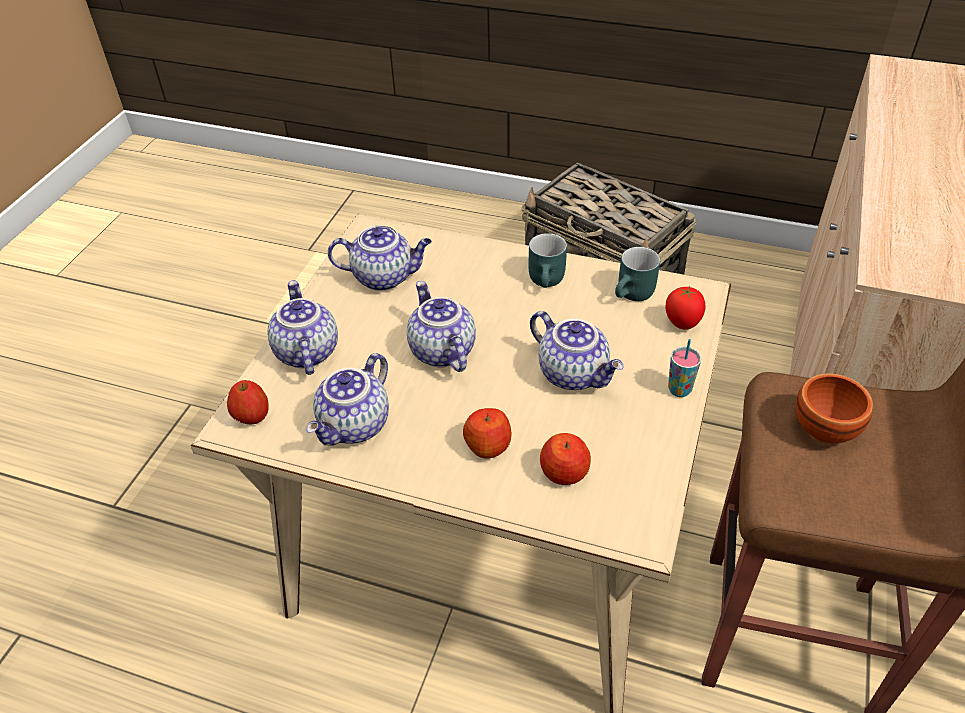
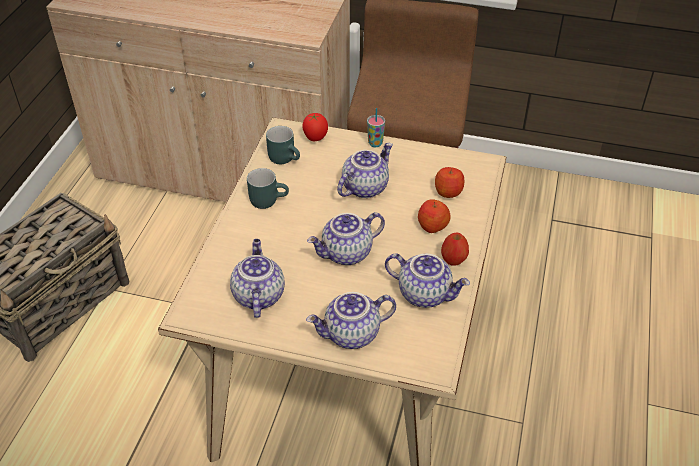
camera: 95 degrees left, 0 degrees up
apple [227,380,269,424] -> apple moved to [441,233,469,266]
brown bowl [796,374,873,444] -> none

